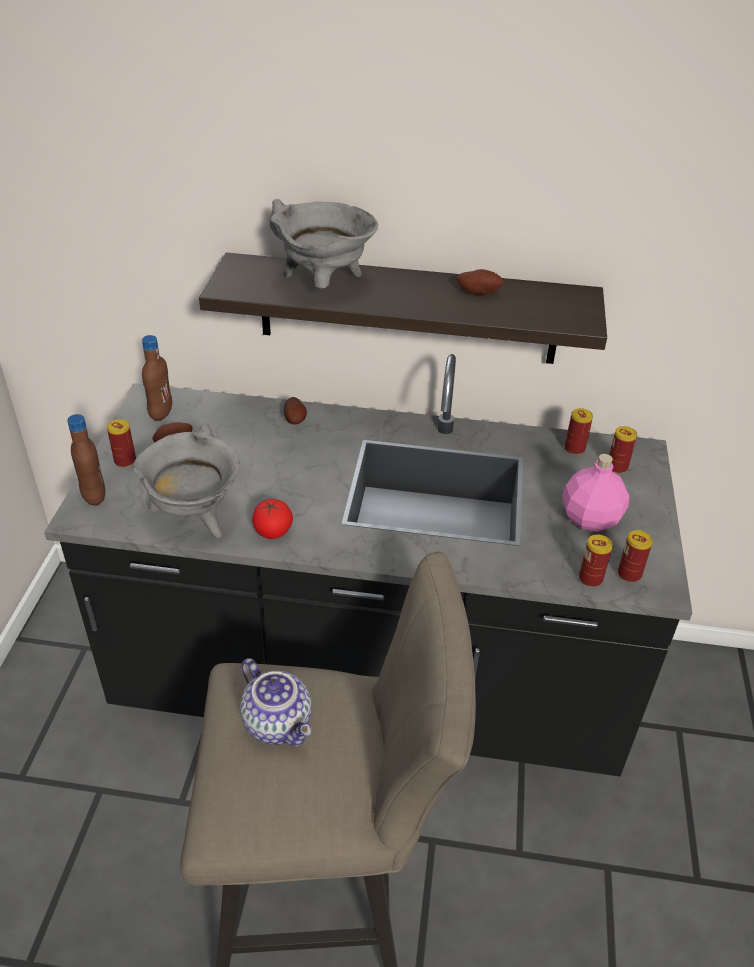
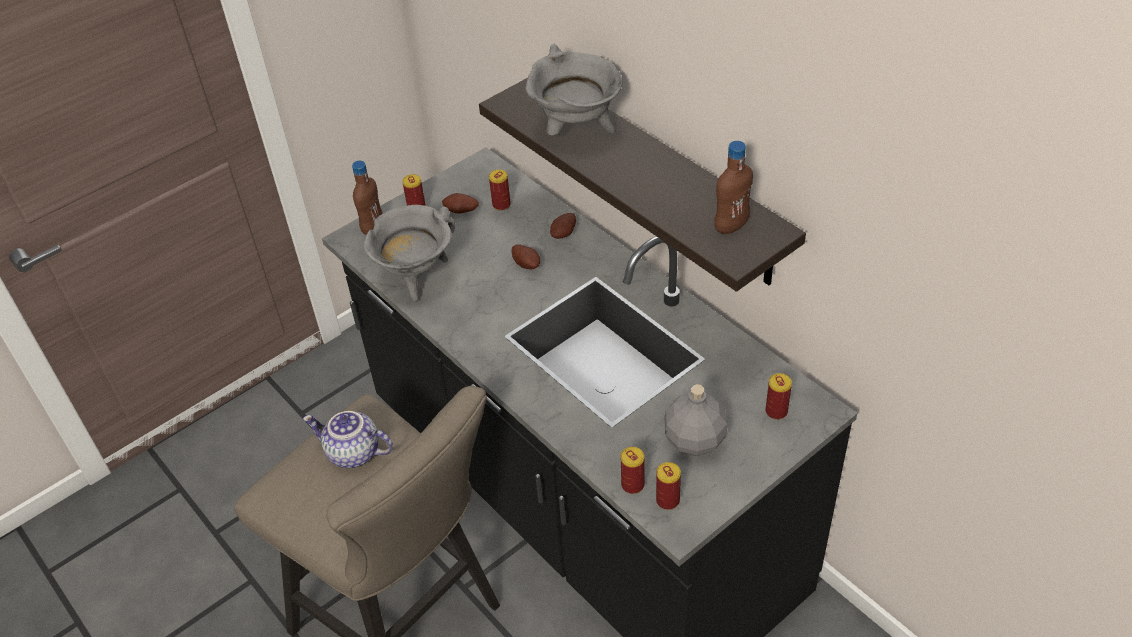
camera: 45 degrees right, 5 degrees up
brown bottle [142,335,172,421] -> brown bottle moved to [714,141,753,234]
teapot [240,658,312,746] -> teapot turned 105 degrees clockwise [303,411,393,468]
tomato [252,499,293,539] -> none
potato [457,269,504,295] -> potato moved to [512,244,540,269]
pink bottle [562,454,630,532] -> grey bottle [664,384,728,456]
can [565,408,593,455] -> can moved to [489,170,511,211]

